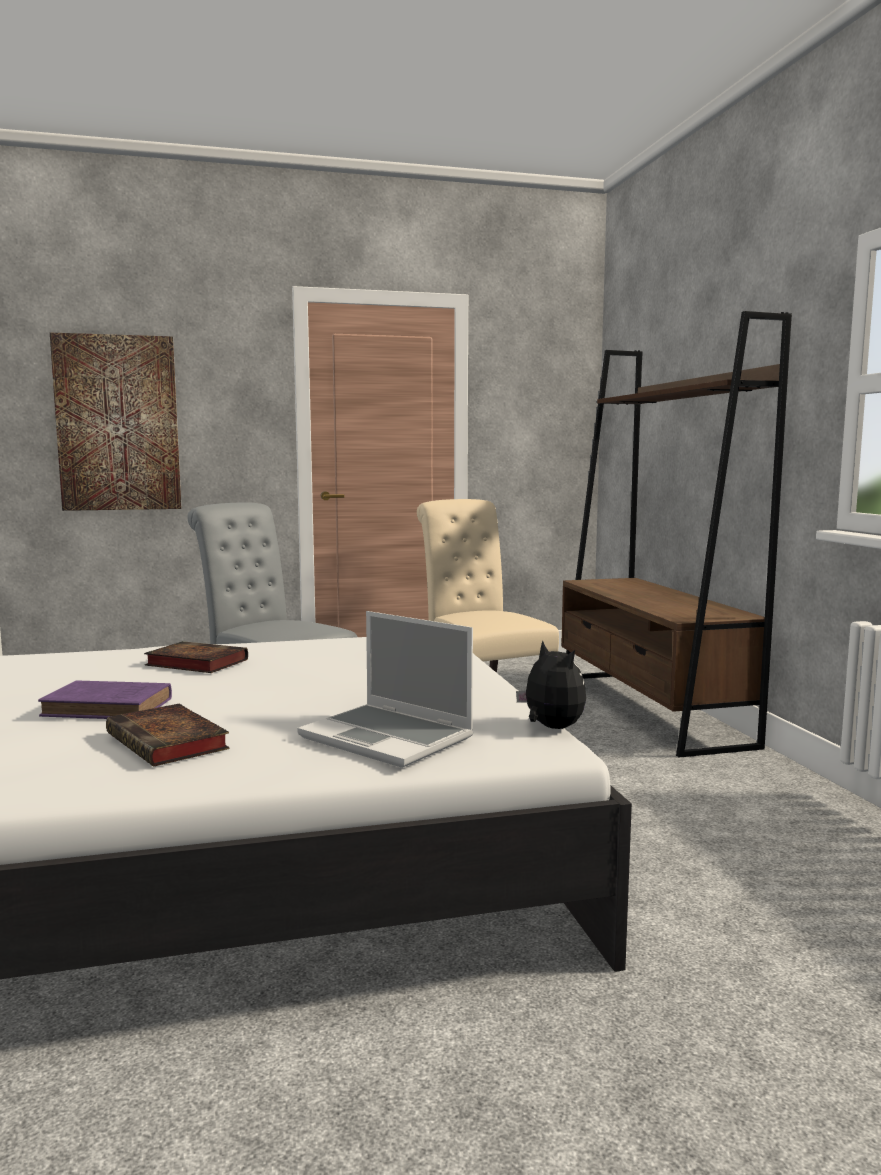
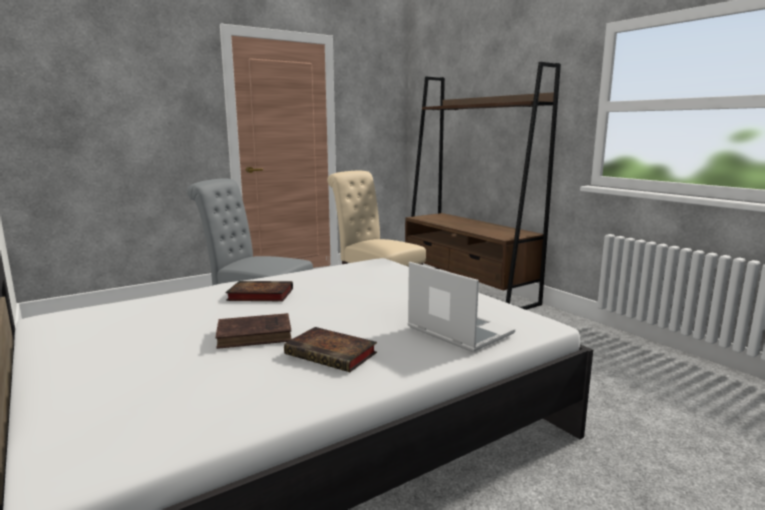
camera: 20 degrees left, 5 degrees up
purple book [38,680,172,719] -> brown book [216,313,291,349]
picture [50,333,182,511] -> none
laptop [297,611,473,768] -> laptop turned 150 degrees counterclockwise [407,262,515,352]
plush toy [516,640,586,729] -> none

